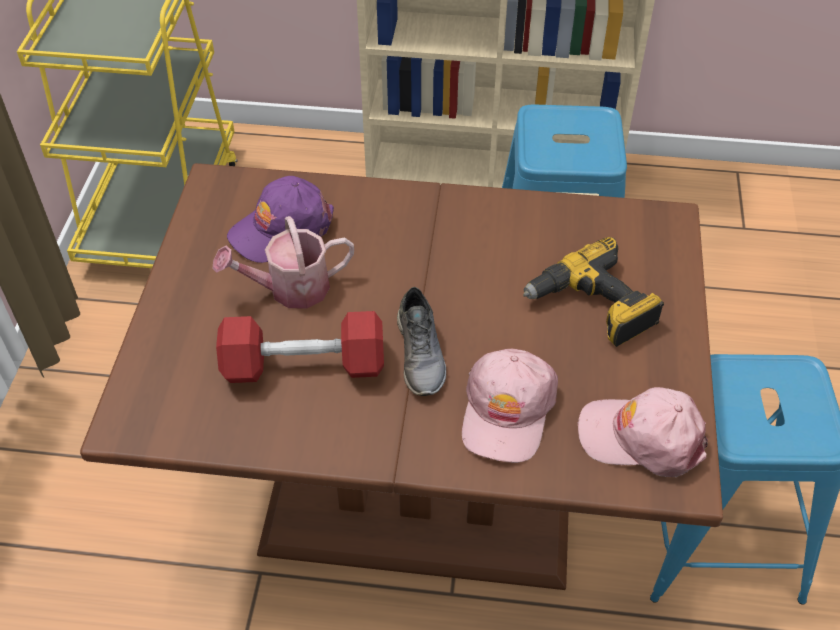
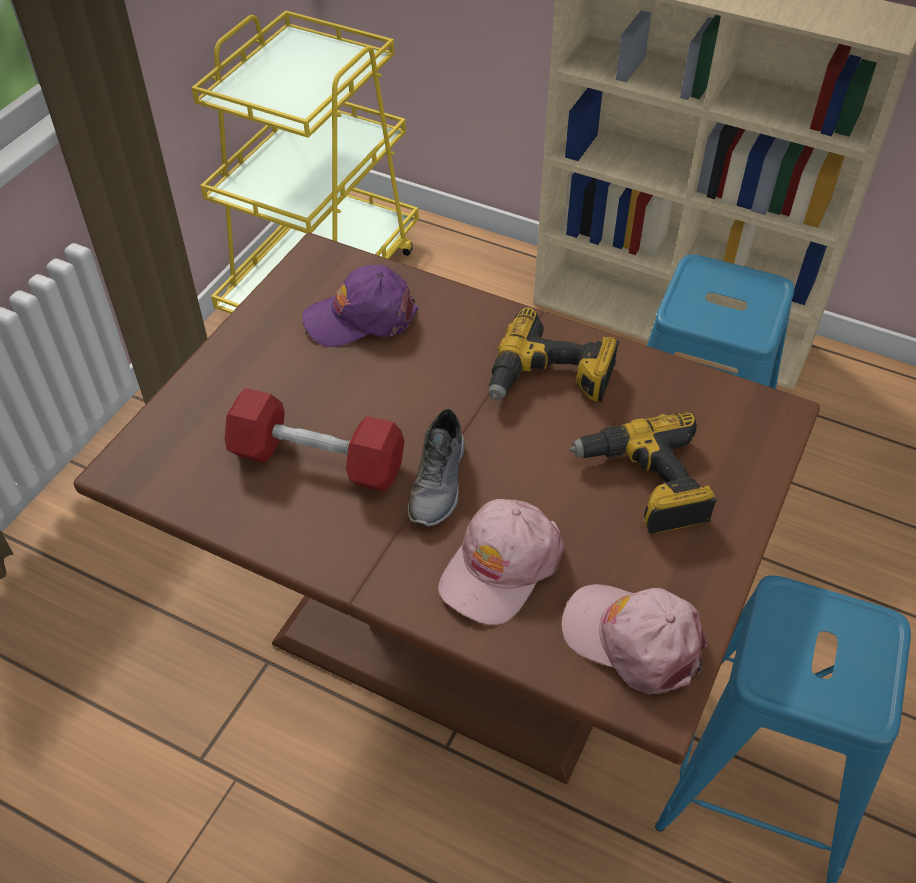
camera: 20 degrees right, 0 degrees up
watering can [213,216,354,308] -> none
none -> power drill [489,307,619,402]

